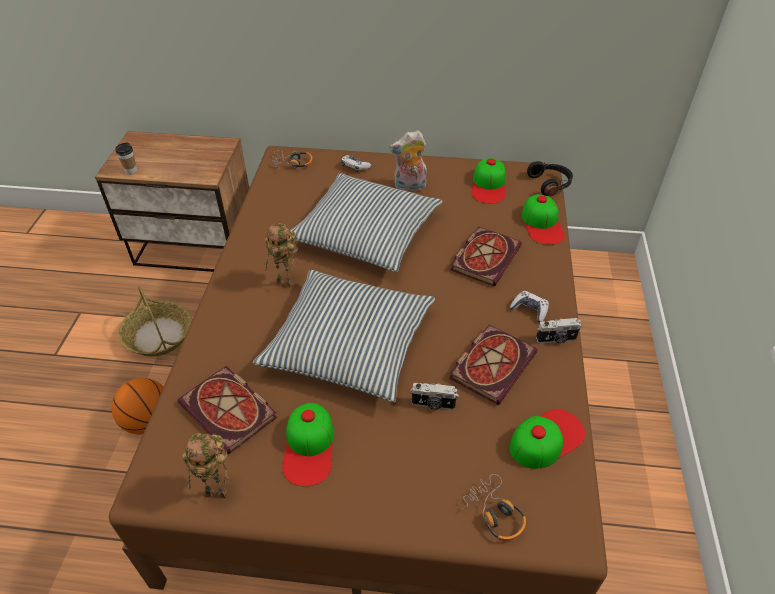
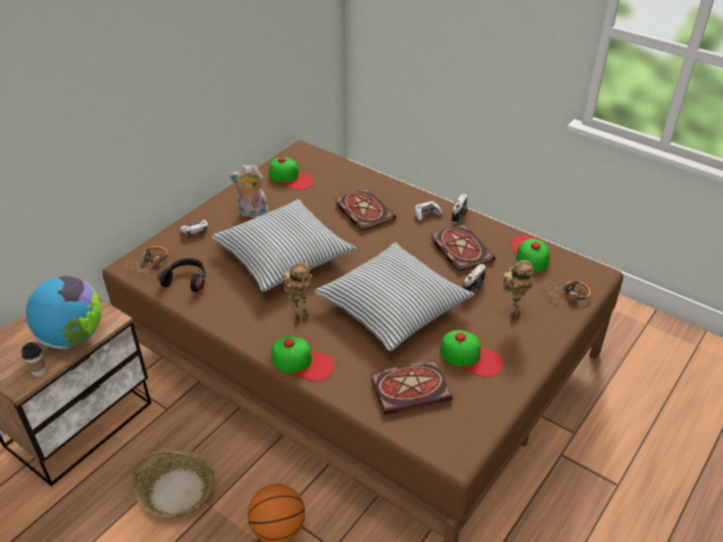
camera: 60 degrees left, 5 degrees down
toy robot [182,433,229,499] -> toy robot moved to [502,260,534,322]
plush toy [389,130,427,191] -> plush toy turned 75 degrees clockwise [230,165,270,218]
cap [522,194,565,245] -> cap moved to [272,336,335,381]
black headphones [527,161,573,196] -> black headphones moved to [157,258,206,292]
none -> globe [26,276,102,349]

